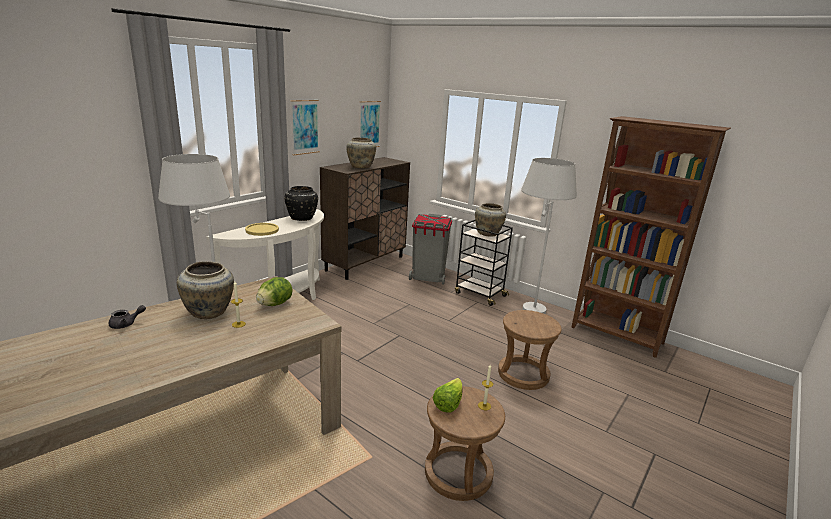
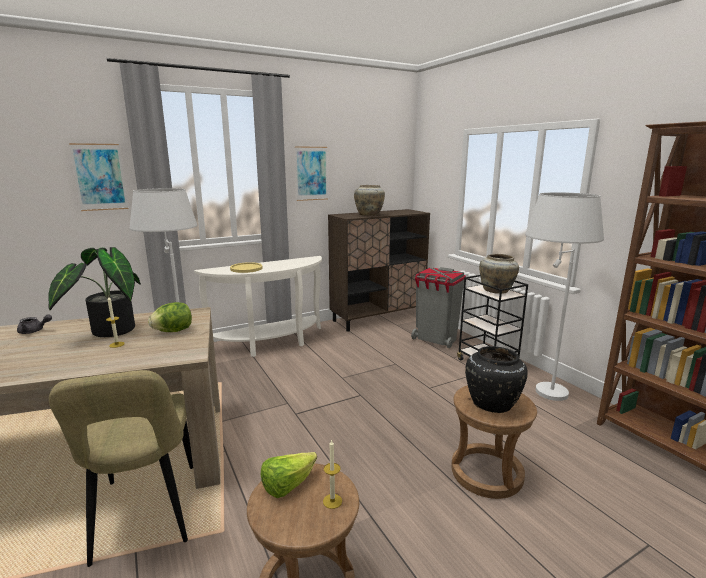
camera: 25 degrees right, 5 degrees down
beige vase [177,261,234,319] -> potted plant [48,247,141,337]
black vase [284,186,318,221] -> black vase moved to [465,346,528,413]
picture [360,101,381,147] -> picture moved to [69,143,128,211]
none -> beige chair [49,370,193,567]

